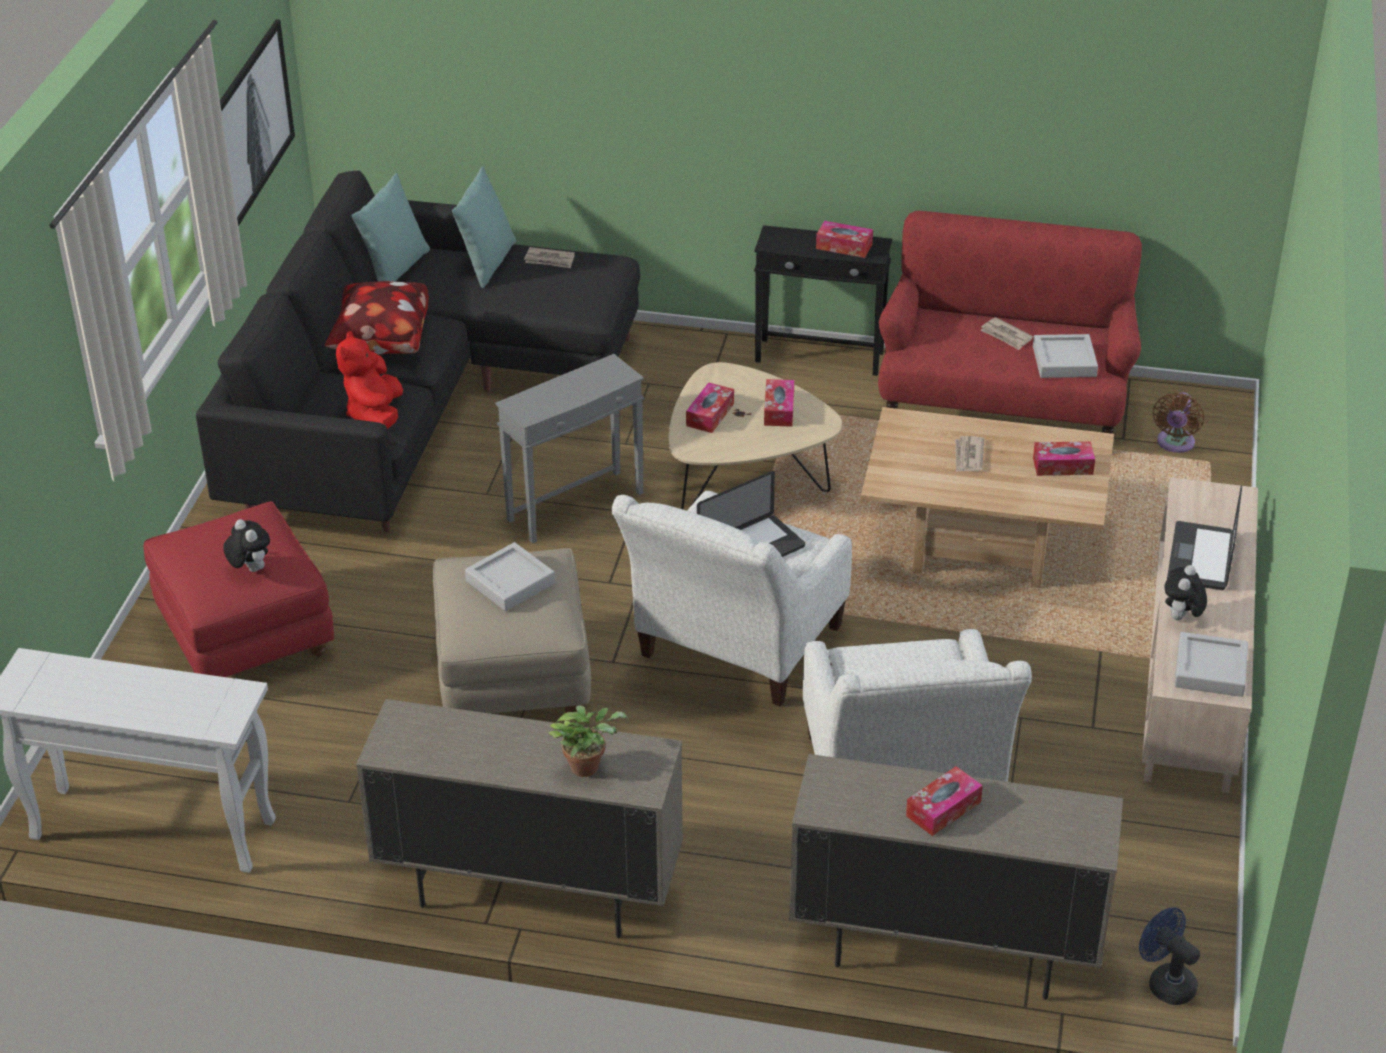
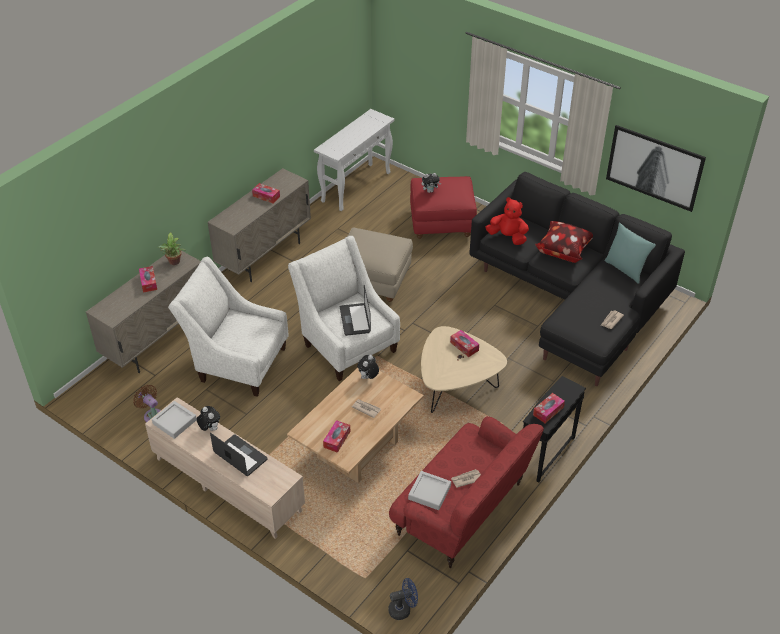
camera: 115 degrees right, 5 degrees up
turquoise pillow [452,166,516,288] -> none
grey tray [465,542,555,611] -> none
grey side table [495,354,644,544] -> none
potted plant [548,705,628,777] -> potted plant moved to [158,232,185,265]
tissue box [764,379,794,427] -> tissue box moved to [252,183,280,203]
blue fan [1139,907,1200,1005] -> blue fan moved to [388,578,418,620]
brown fan [1153,392,1204,453] -> brown fan moved to [133,385,161,422]
none -> plush toy [357,355,379,379]

